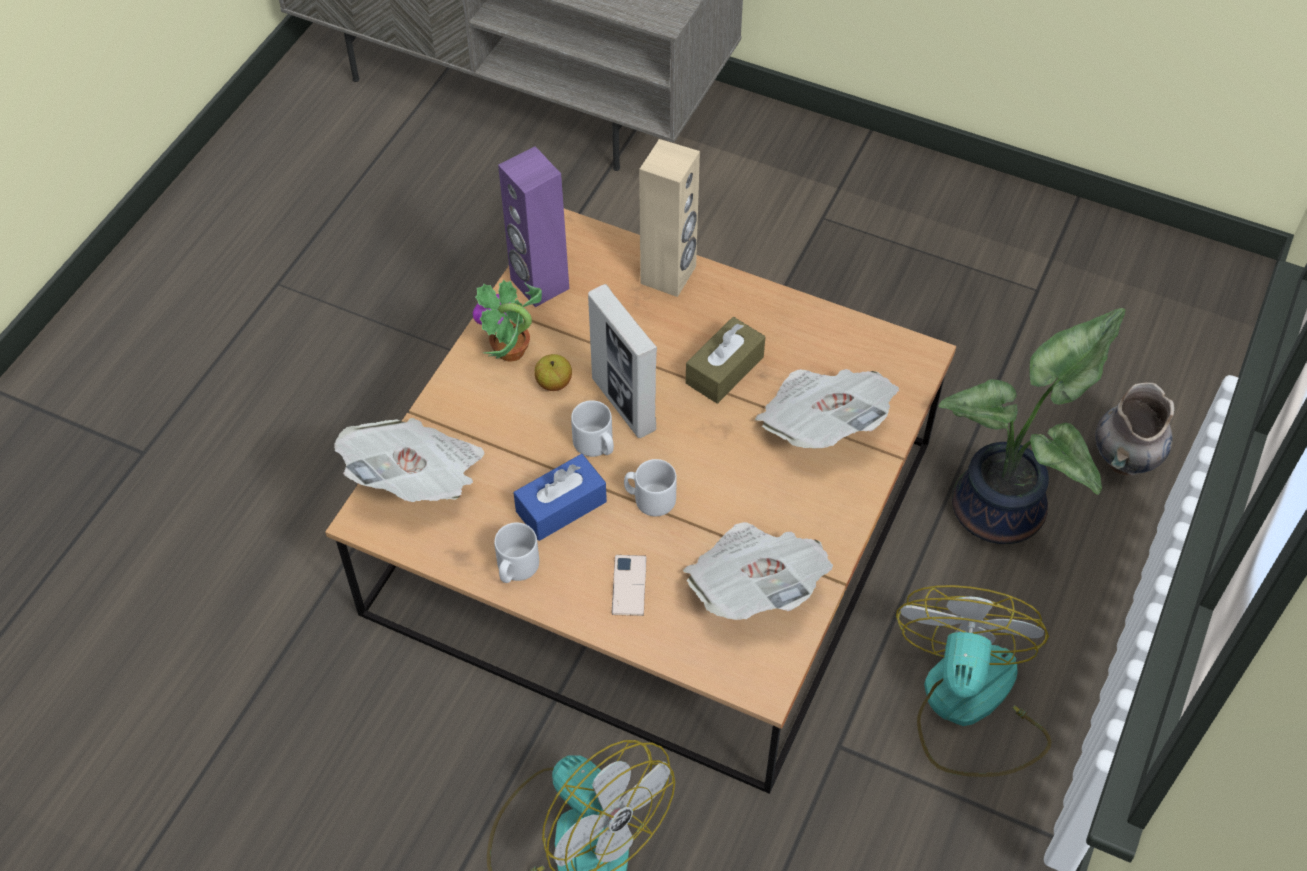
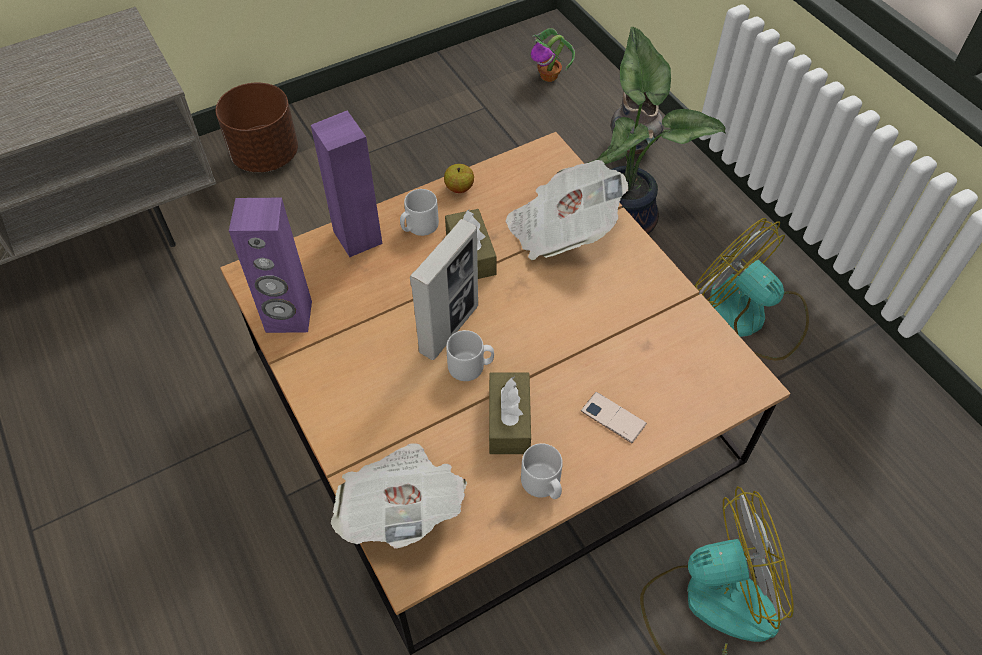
camera: 55 degrees left, 0 degrees up
potted plant [473,279,542,362] -> potted plant moved to [531,28,575,82]
blue tissue box [514,454,607,541] -> brown tissue box [489,372,531,454]
apple [534,354,572,391] -> apple moved to [444,164,474,193]
picture frame [588,284,657,438] -> picture frame turned 60 degrees counterclockwise [410,219,478,360]
grey mug [624,459,677,516] -> grey mug moved to [400,189,439,236]
beige speaker [639,139,700,297] -> purple speaker [311,111,383,257]
newspaper [683,522,833,620] -> none
none -> brown planter [216,82,298,173]

